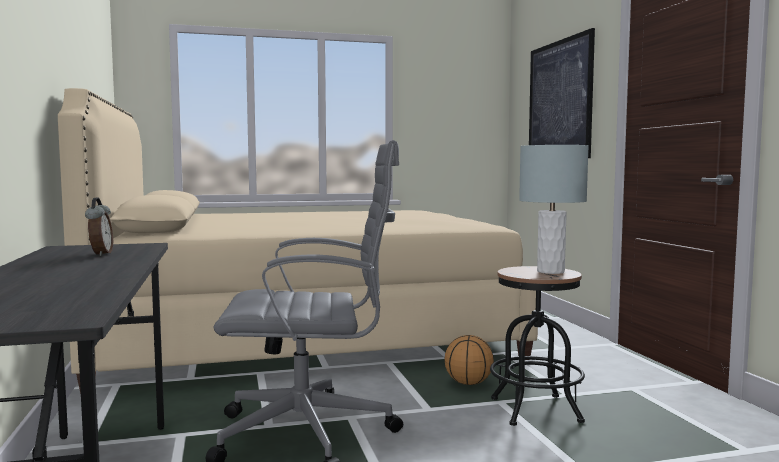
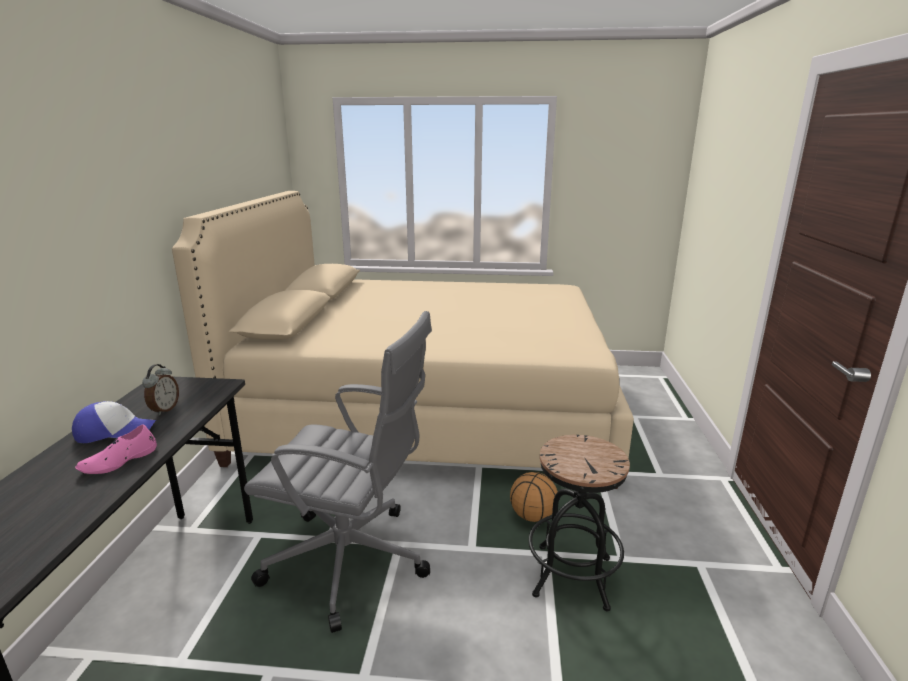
camera: 20 degrees right, 15 degrees up
grey table lamp [519,145,588,274] -> none
picture [529,28,595,158] -> none
none -> cap [72,401,156,443]
none -> pink shoe [75,424,157,474]

